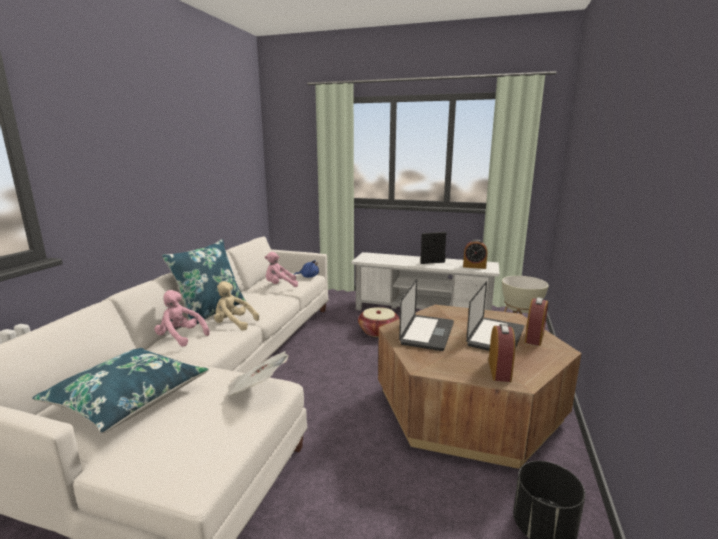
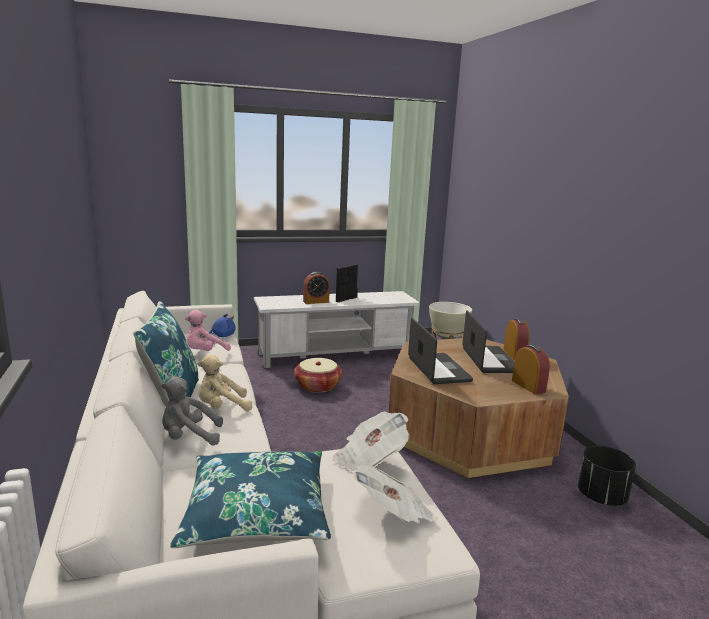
camera: 35 degrees left, 0 degrees up
pink plush toy [154,290,210,346] -> grey plush toy [162,377,223,446]
alarm clock [463,239,487,269] -> alarm clock moved to [303,272,330,304]
none -> newspaper [351,465,438,524]

